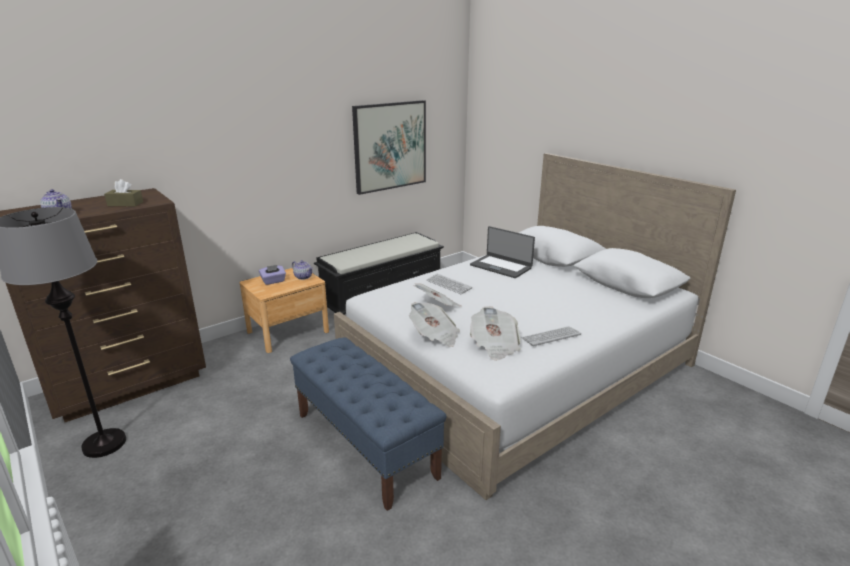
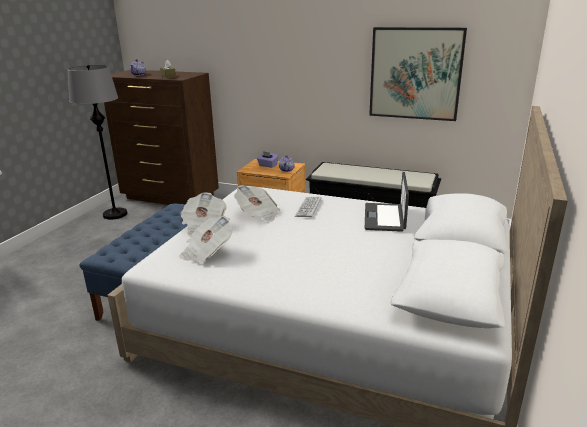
camera: 60 degrees right, 0 degrees up
keyboard [521,326,581,347] -> none

